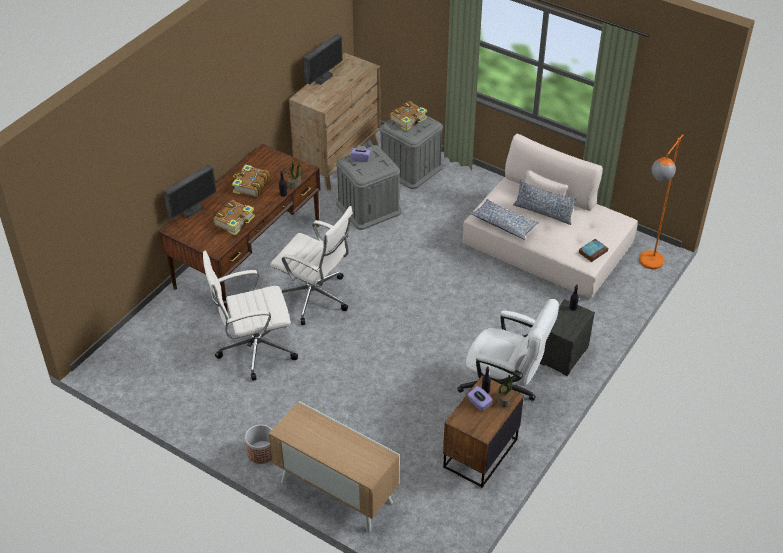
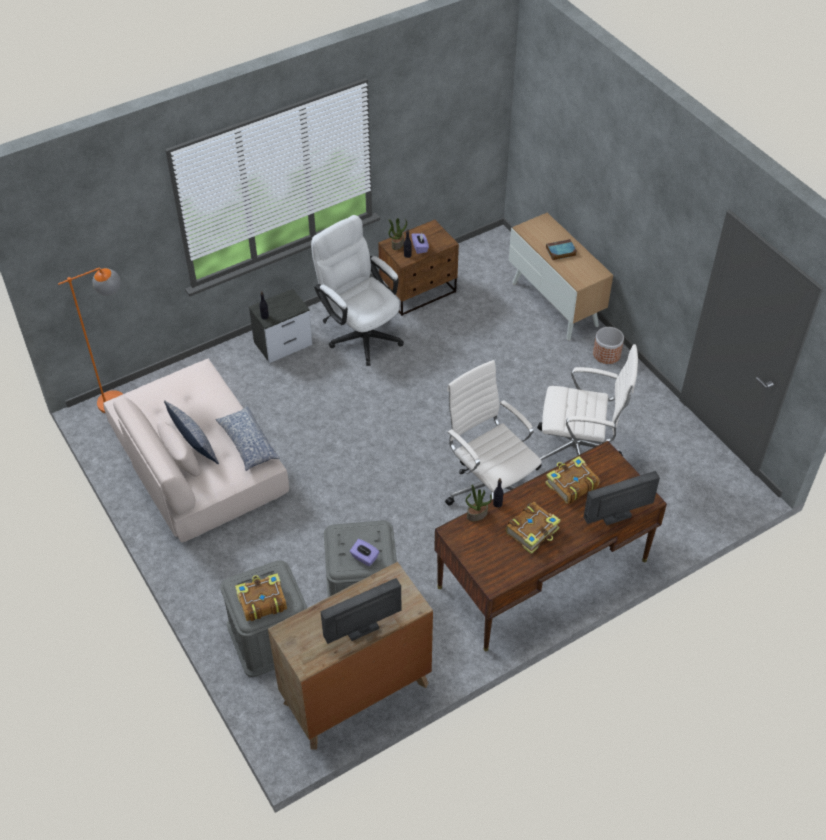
camera: 155 degrees left, 5 degrees up
book [579,239,608,262] -> book moved to [546,239,577,260]

